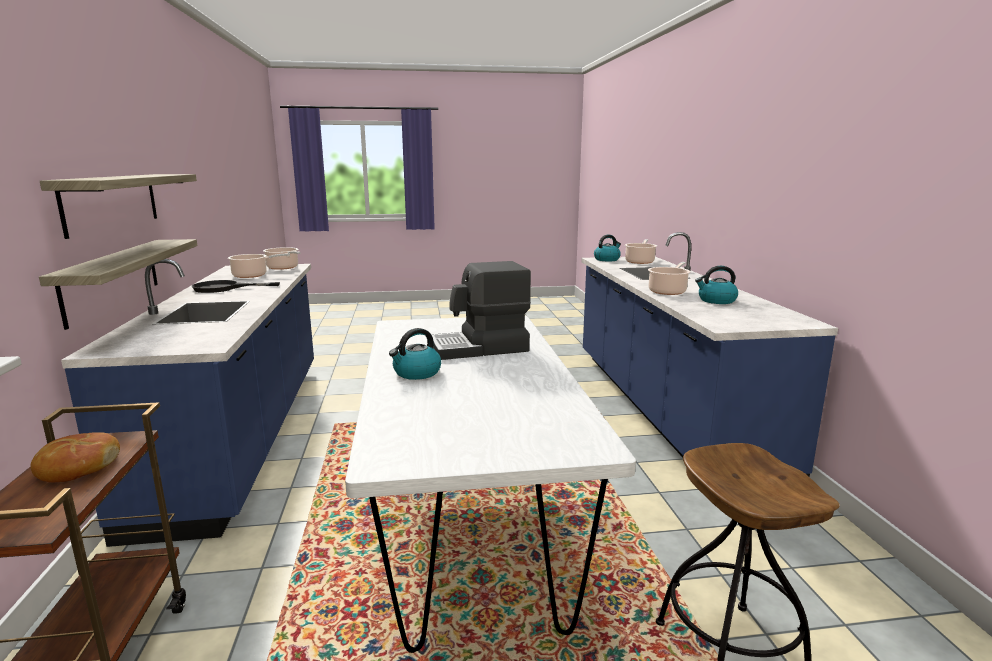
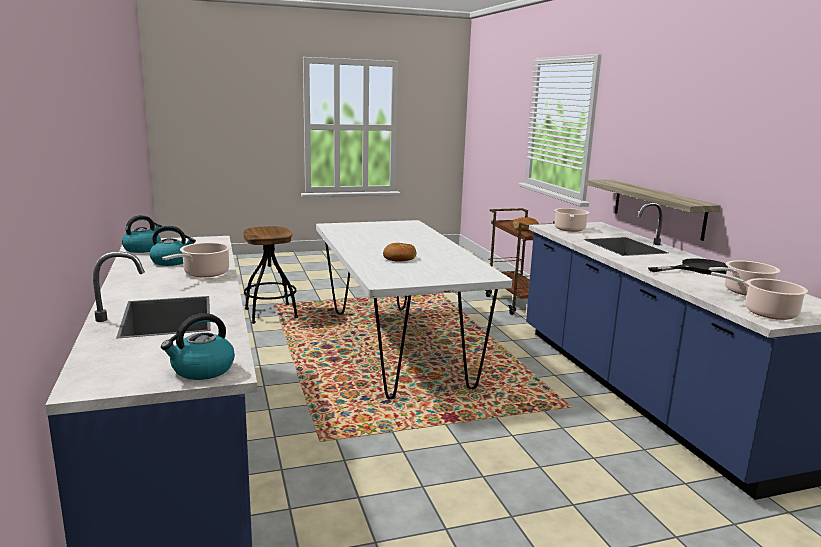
camera: 170 degrees right, 0 degrees up
shelf [40,174,197,239] -> none
kettle [389,328,441,380] -> kettle moved to [122,215,162,253]
coffee machine [431,261,531,360] -> bread [383,243,416,262]
cooking pot [625,239,657,264] -> cooking pot moved to [554,208,589,232]

